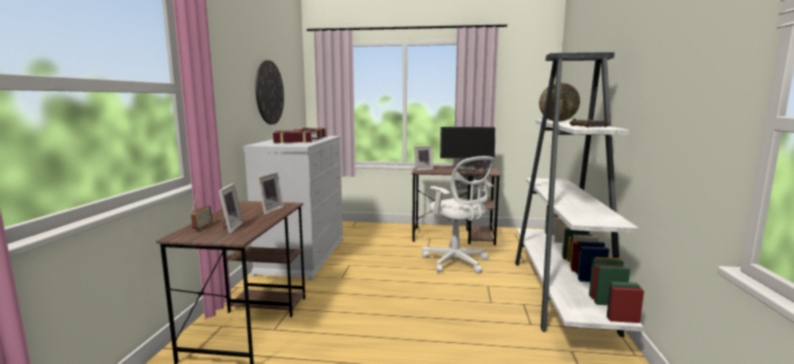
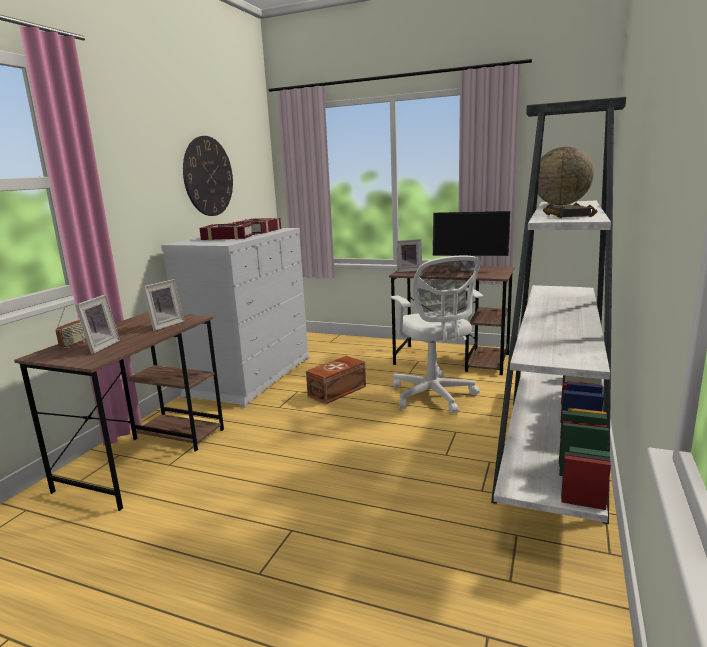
camera: 15 degrees right, 5 degrees up
none -> brown storage box [306,356,366,404]

